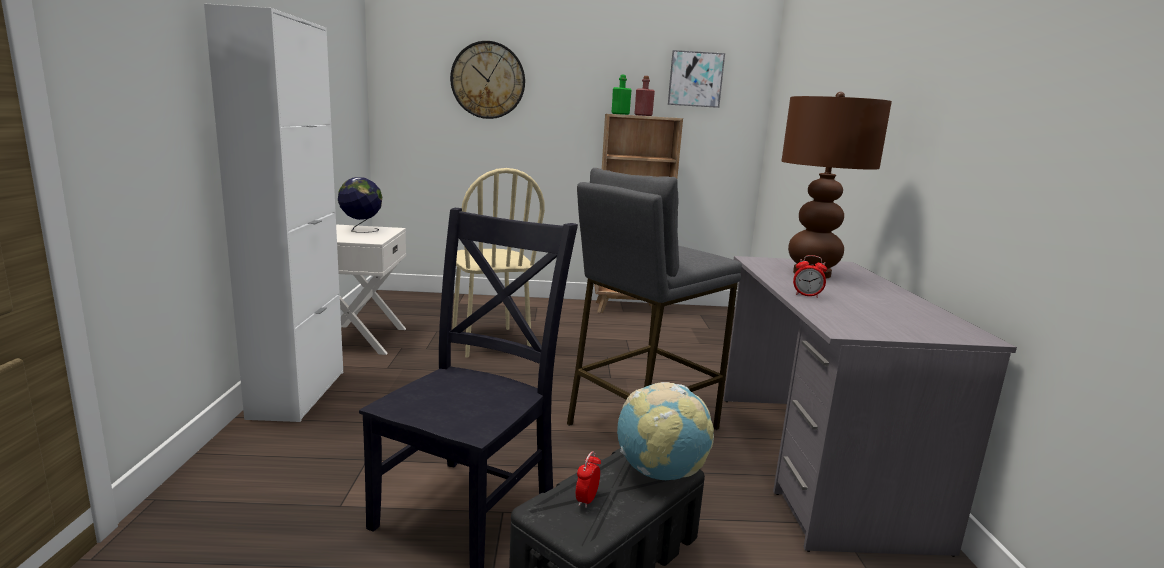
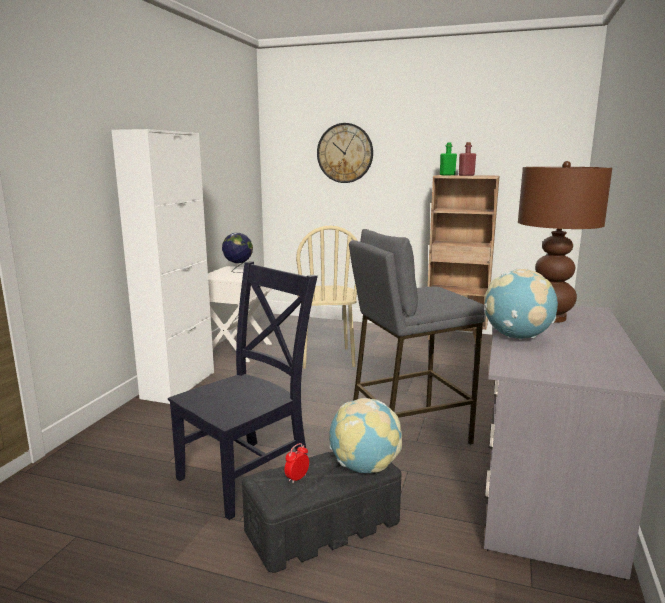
camera: 20 degrees right, 0 degrees up
picture [668,50,725,108] -> none
alarm clock [793,255,827,298] -> globe [484,268,558,339]

